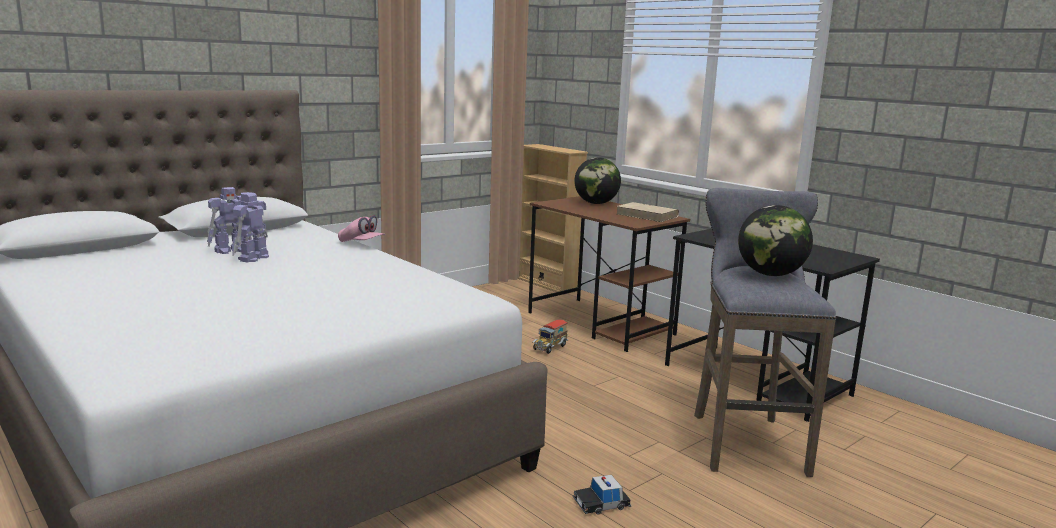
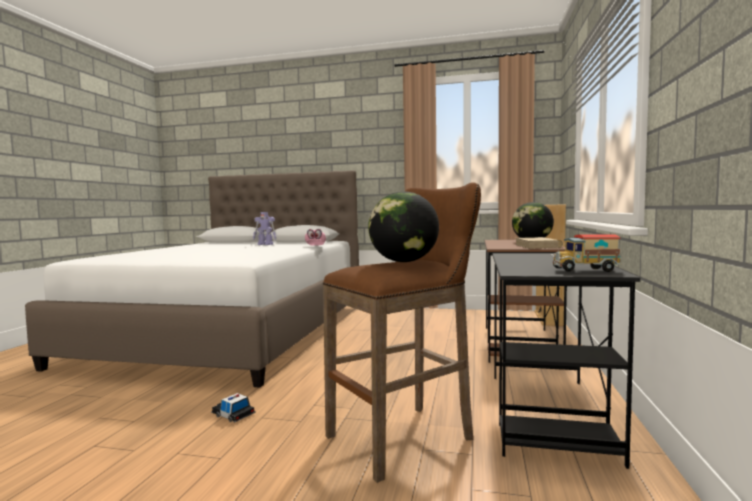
camera: 55 degrees right, 10 degrees down
toy robot [232,192,269,263] -> none
toy truck [533,319,569,354] -> toy truck moved to [551,234,621,272]
grey stool [694,188,837,477] -> brown stool [323,182,481,483]

